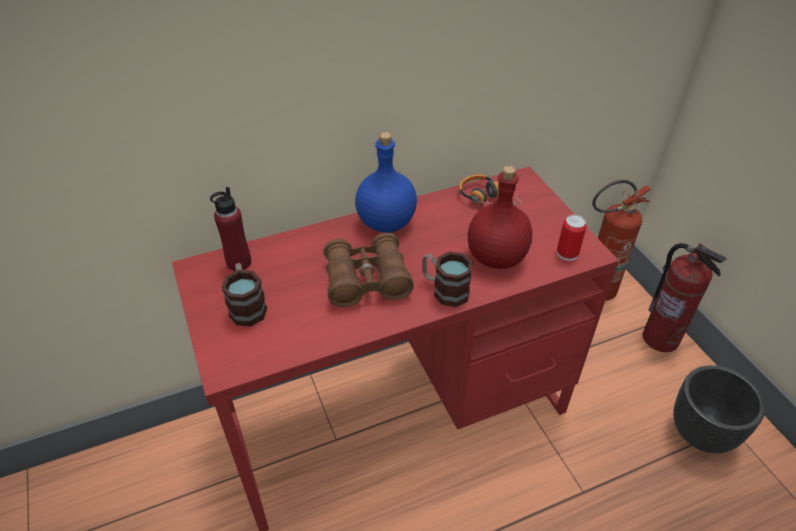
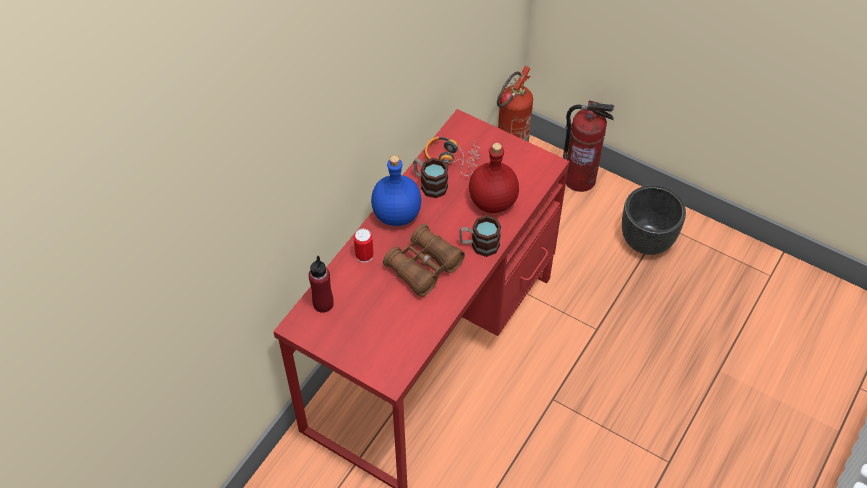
camera: 35 degrees left, 10 degrees up
mug [221,263,267,326] -> mug moved to [413,158,448,198]
can [557,215,587,261] -> can moved to [354,229,374,263]

